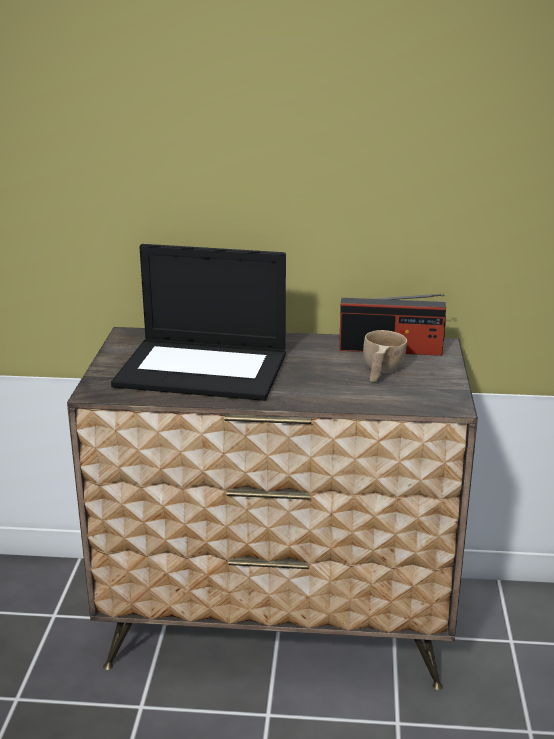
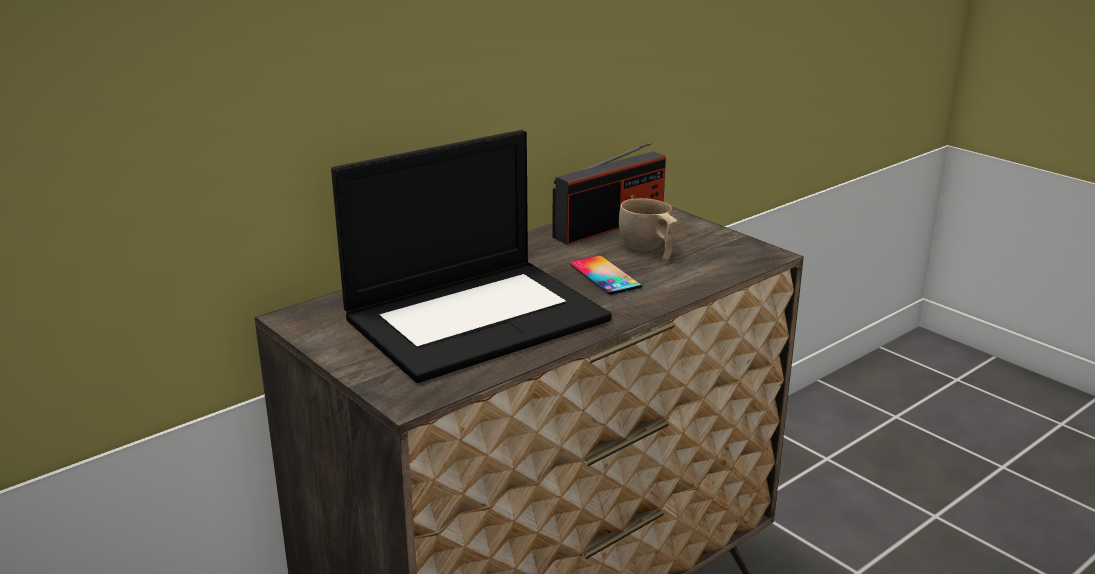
camera: 45 degrees left, 0 degrees up
none -> phone [570,255,642,295]

